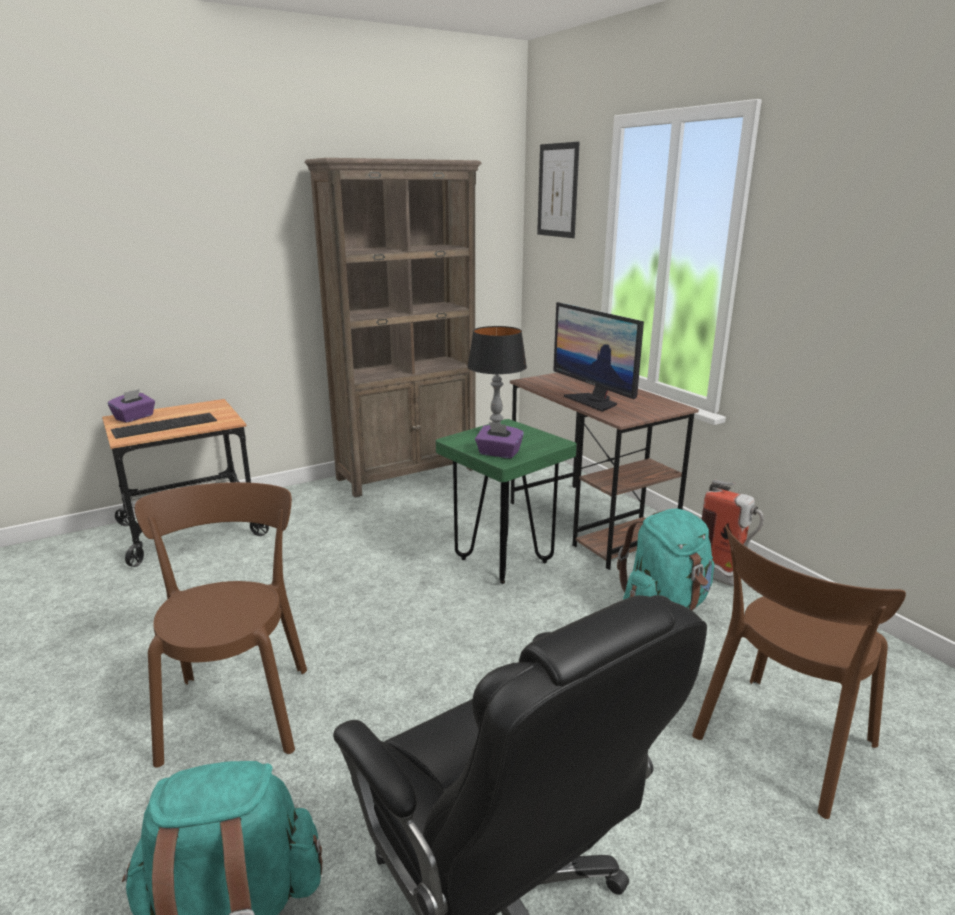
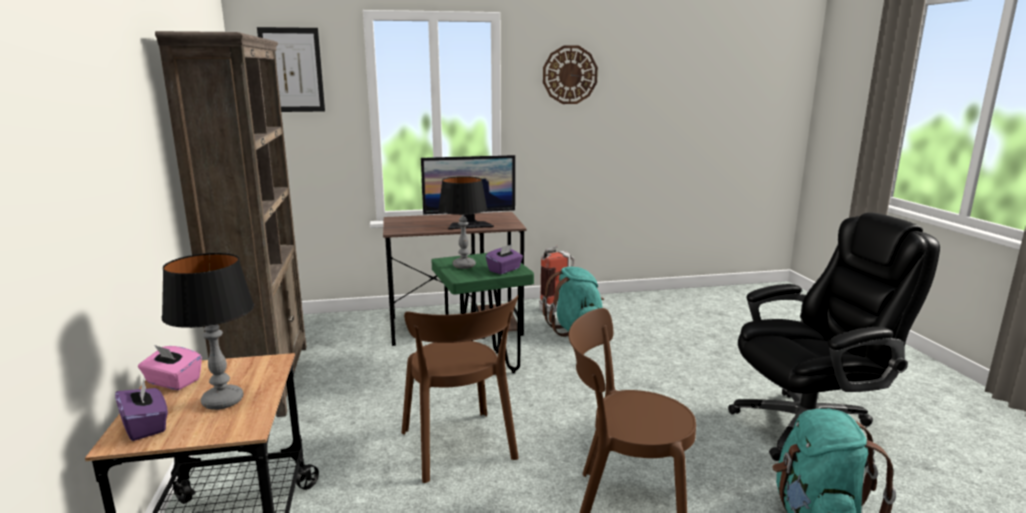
camera: 70 degrees left, 5 degrees down
keyboard [111,413,217,439] -> table lamp [162,253,254,410]
brown chair [692,525,906,819] -> brown chair moved to [402,295,519,483]
none -> pink tissue box [138,345,202,390]
none -> wall clock [543,45,598,104]

